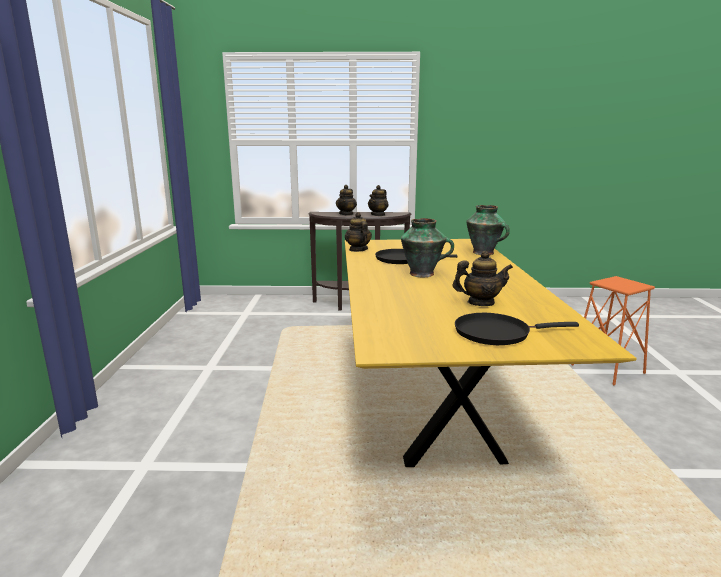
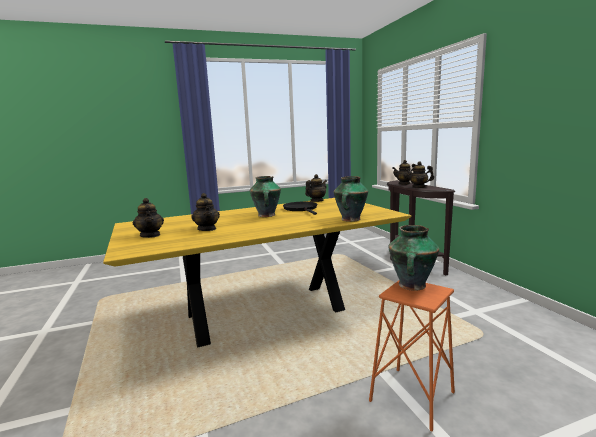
camera: 70 degrees right, 5 degrees down
black frying pan [455,313,579,345] -> teapot [133,198,164,238]
none -> vase [388,225,439,291]

